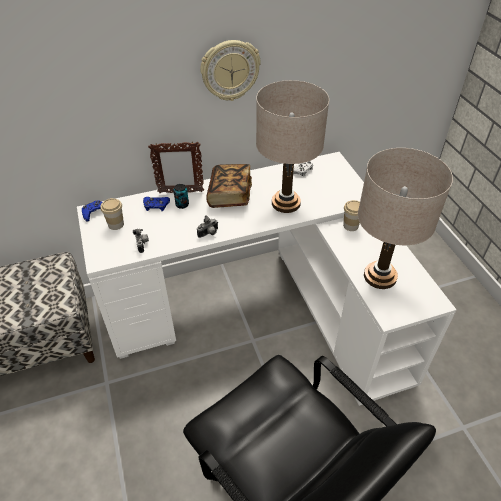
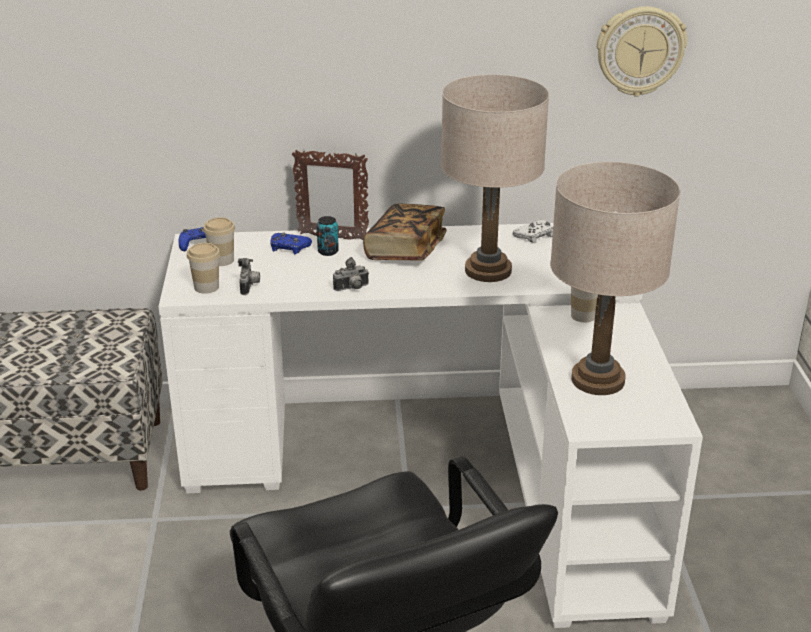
camera: 15 degrees right, 15 degrees down
wall clock [200,40,261,101] -> wall clock moved to [597,6,687,97]
none -> cup [187,243,220,294]

